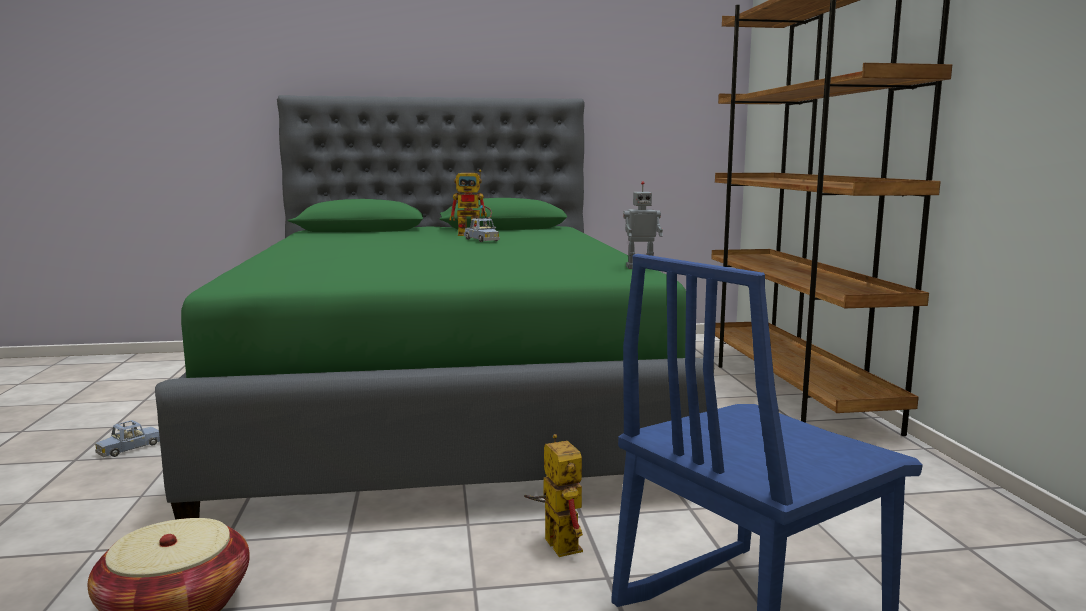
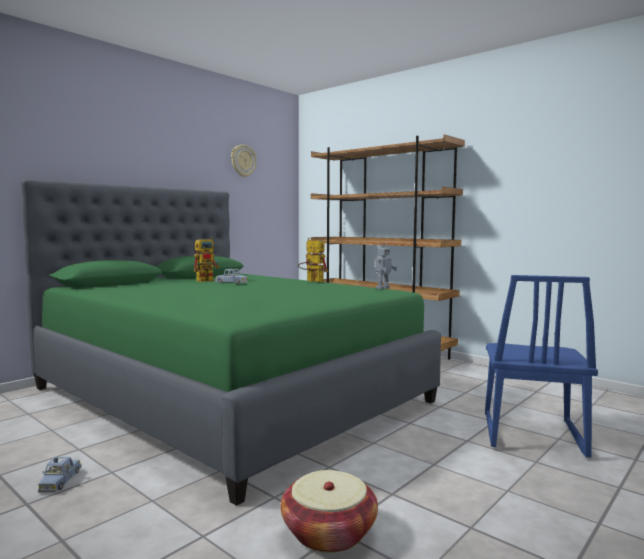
camera: 40 degrees left, 5 degrees down
toy robot [524,434,583,557] -> toy robot moved to [298,238,328,282]
none -> wall clock [231,145,256,177]

